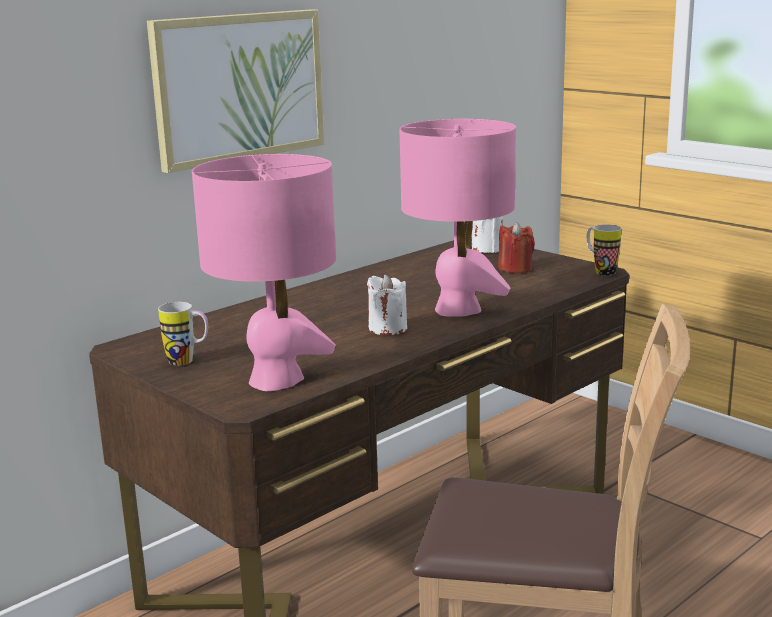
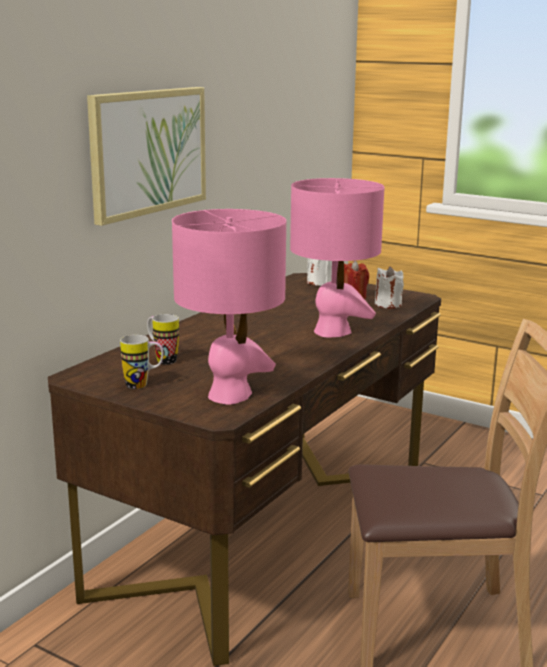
camera: 15 degrees left, 0 degrees up
white candle [367,274,407,335] -> white candle moved to [375,266,404,309]
mug [587,225,621,276] -> mug moved to [147,314,179,364]

